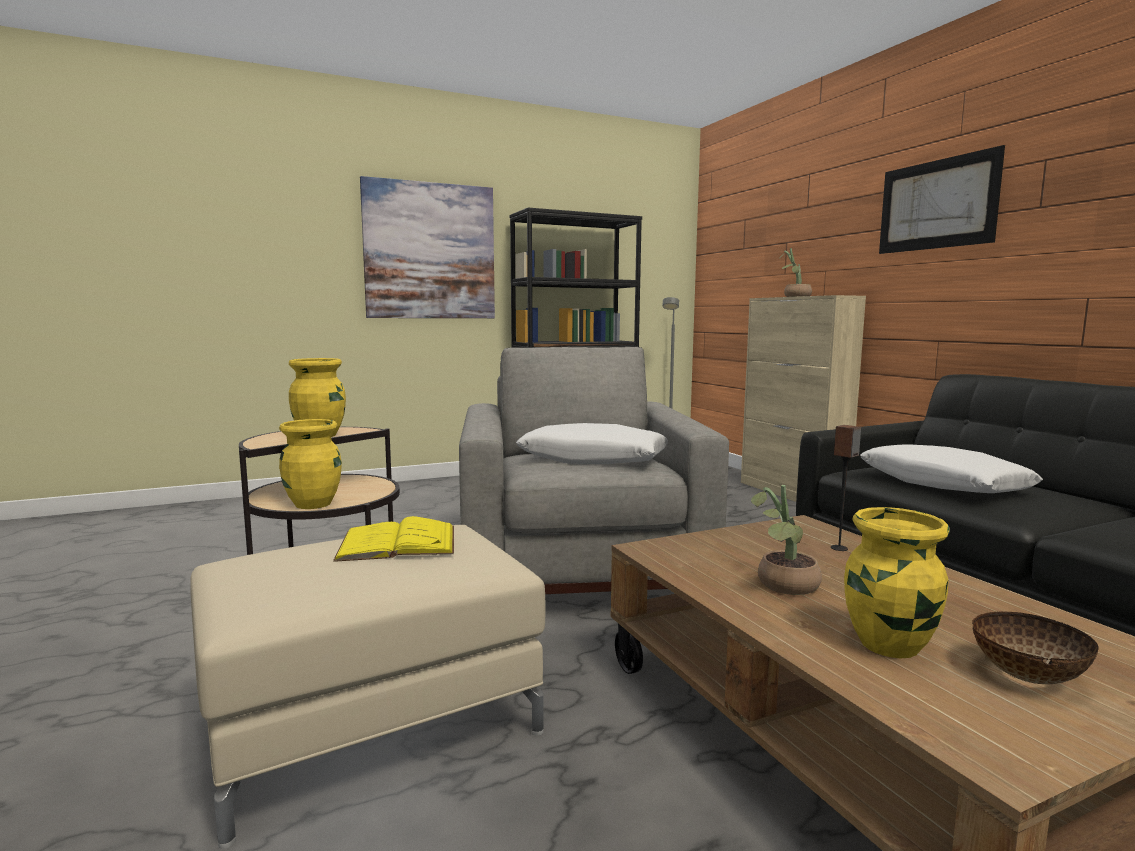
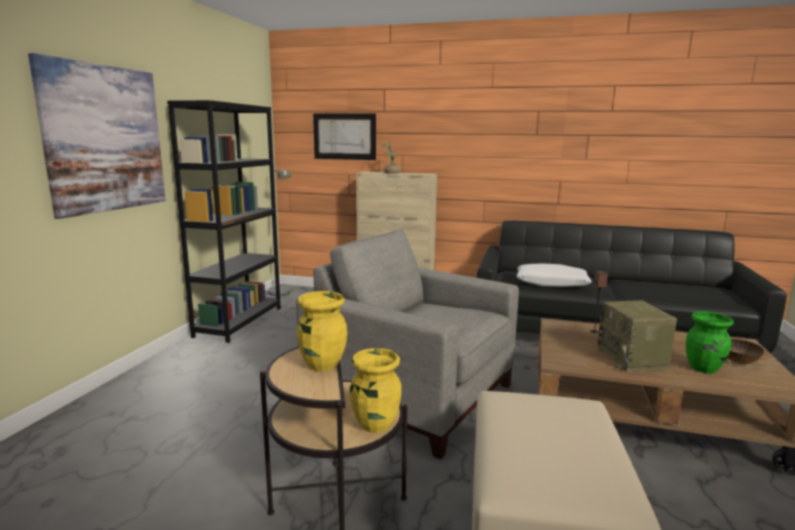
camera: 50 degrees left, 5 degrees up
yellow book [333,516,454,562] -> none
white pillow [516,423,668,464] -> none
potted plant [751,485,822,595] -> radio [597,300,677,372]
yellow vase [844,507,950,659] -> green vase [686,311,733,374]
picture [879,145,1005,254] -> picture moved to [313,113,376,160]

